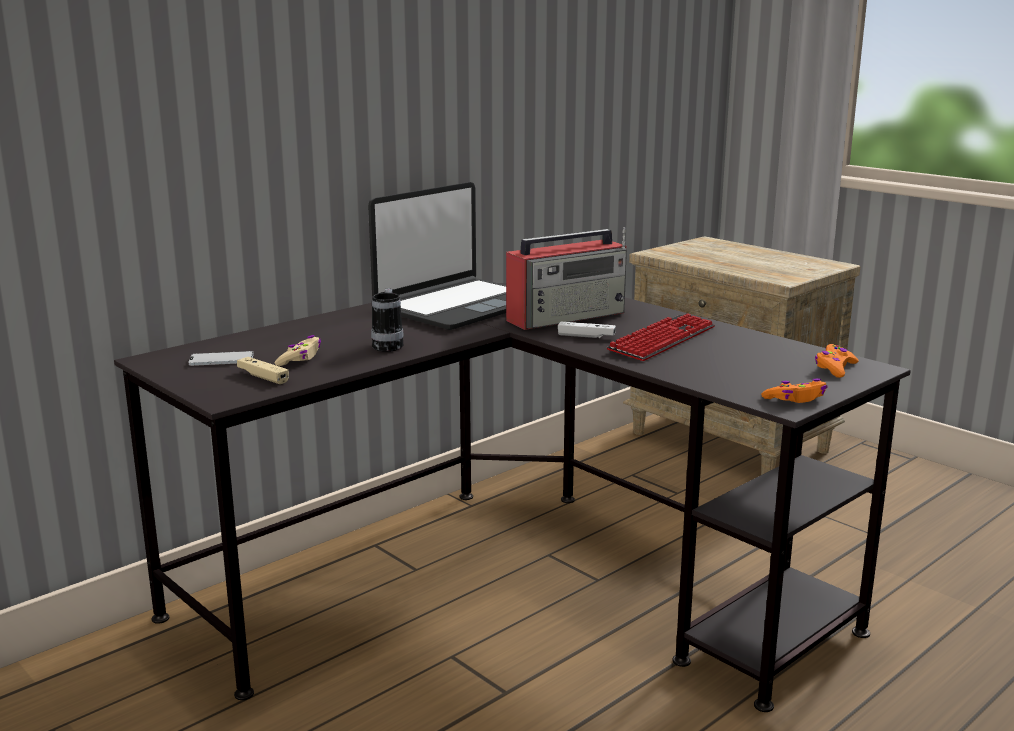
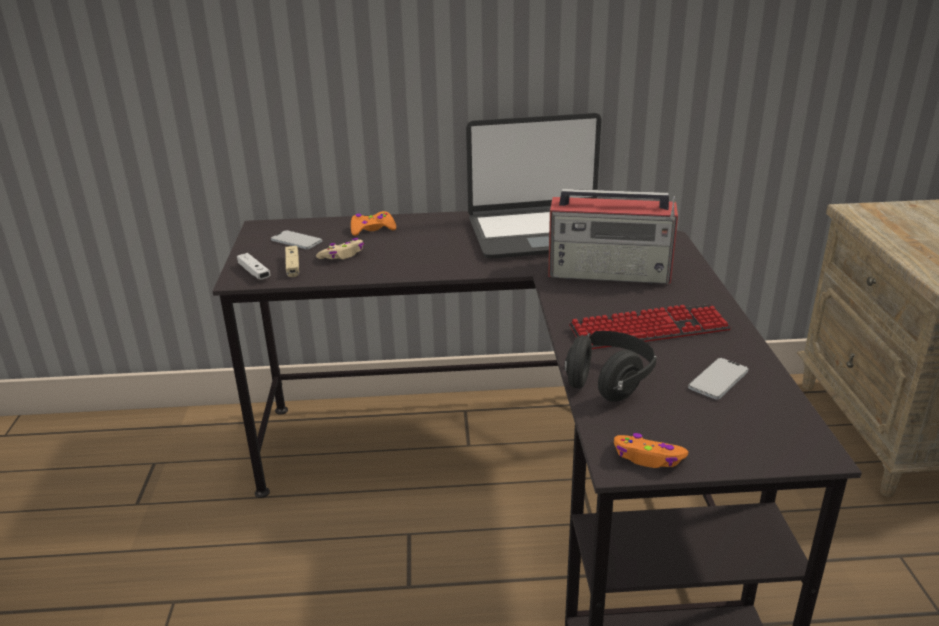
camera: 40 degrees right, 10 degrees up
mug [371,288,404,352] -> none
white game controller [558,322,616,338] -> white game controller moved to [237,253,270,280]
orange game controller [815,344,859,378] -> orange game controller moved to [351,211,396,236]
none -> black headphones [564,331,657,402]
none -> phone [688,358,749,400]

